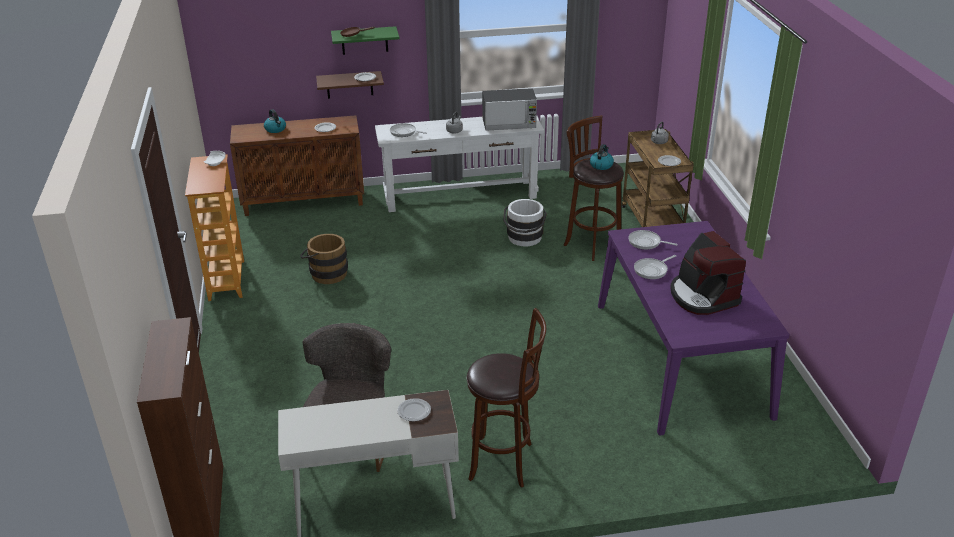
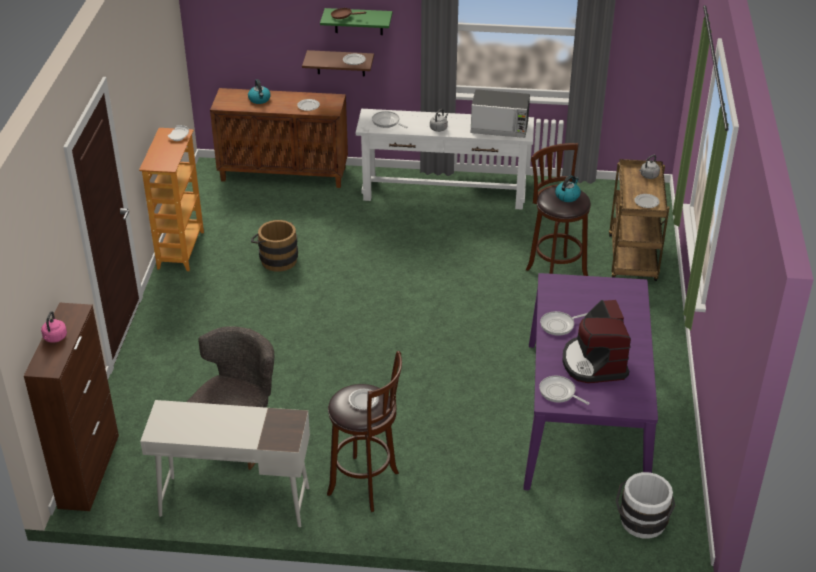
camera: 15 degrees right, 5 degrees up
plate [397,398,431,421] -> plate moved to [348,389,379,410]
white bucket [503,199,547,246] -> white bucket moved to [616,472,676,539]
frying pan [628,230,678,250] -> frying pan moved to [539,376,590,405]
none -> pink kettle [41,311,67,343]

